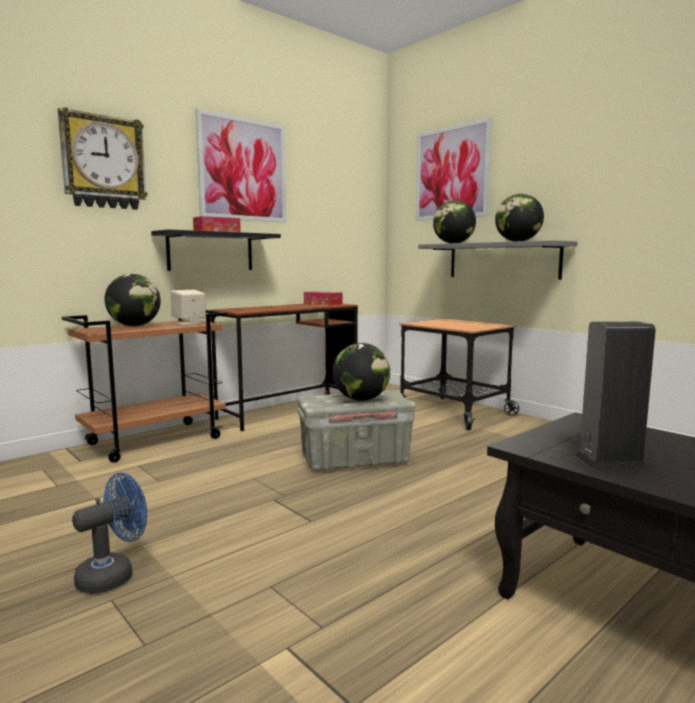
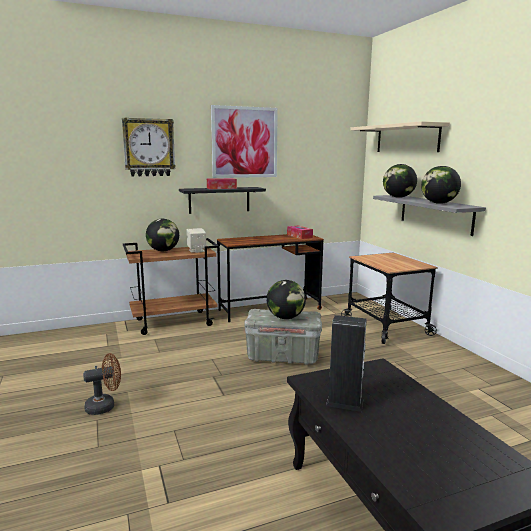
camera: 20 degrees right, 5 degrees up
blue fan [72,473,147,594] -> brown fan [83,353,121,415]
picture [416,118,492,221] -> beige shelf [350,121,450,152]

